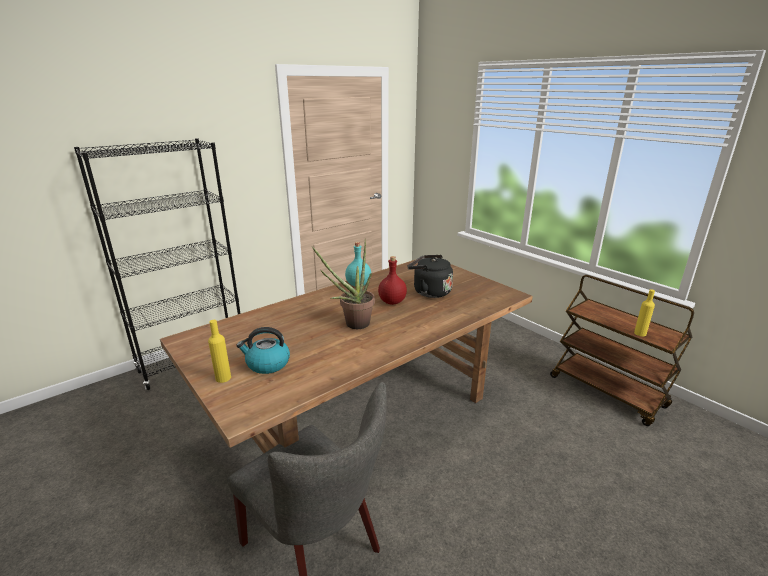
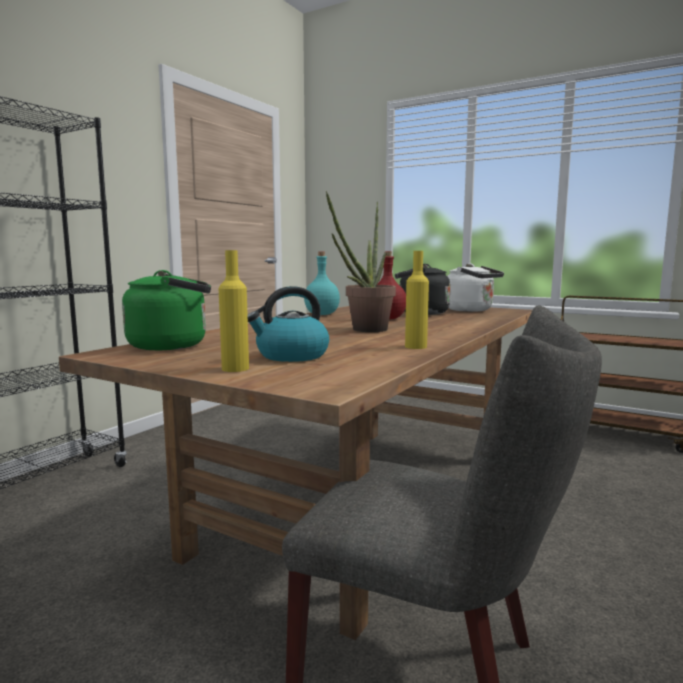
camera: 20 degrees left, 15 degrees down
yellow bottle [634,289,655,336] -> yellow bottle moved to [405,251,429,349]
none -> green kettle [122,270,211,350]
none -> white kettle [447,263,504,312]

